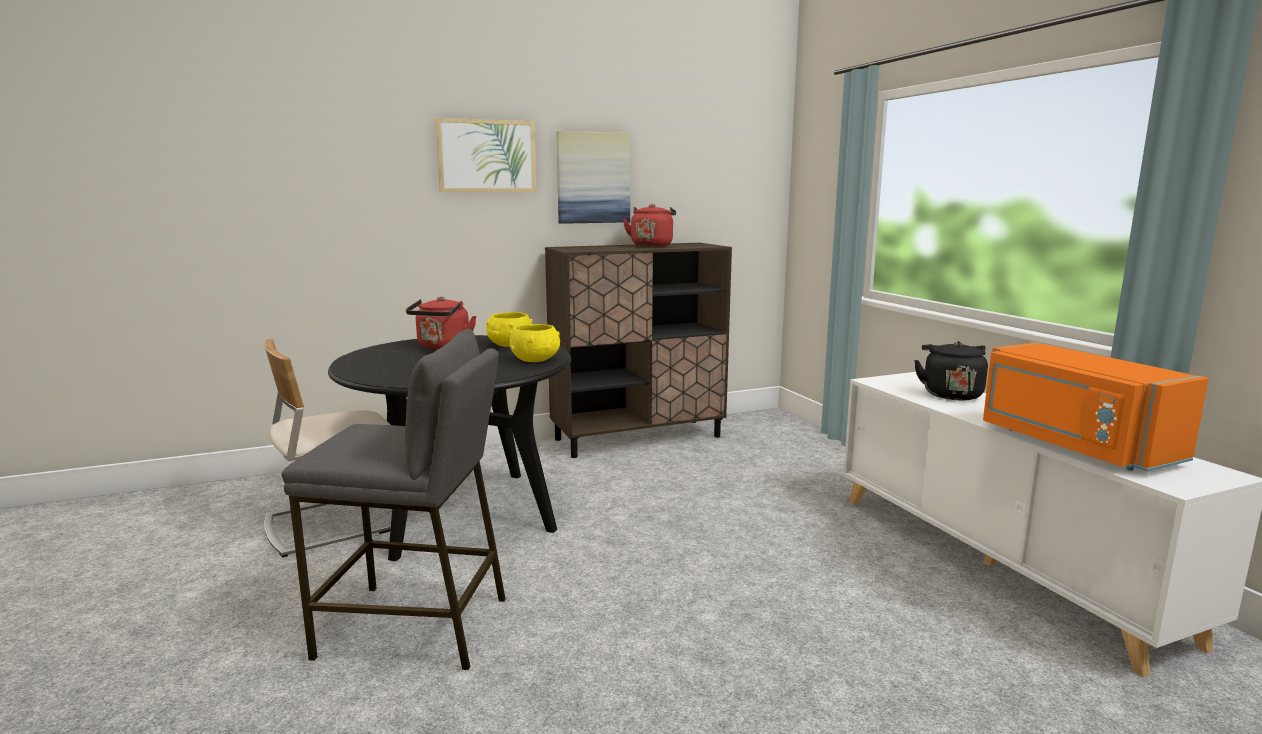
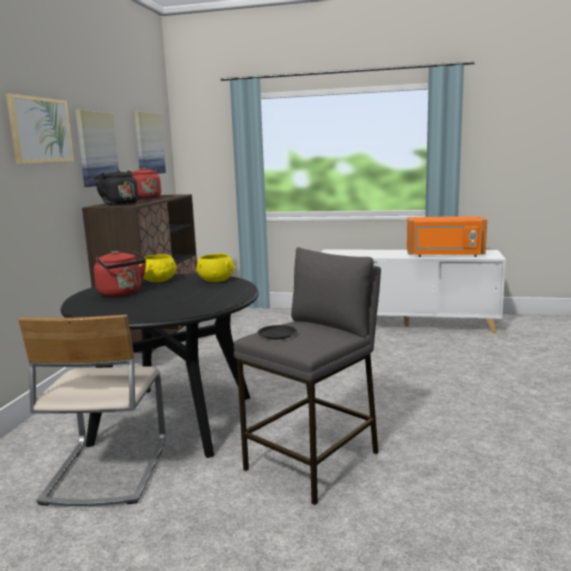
camera: 55 degrees left, 0 degrees up
black kettle [914,341,988,400] -> black kettle moved to [94,170,138,205]
none -> picture [134,111,166,174]
none -> black plate [257,325,297,339]

